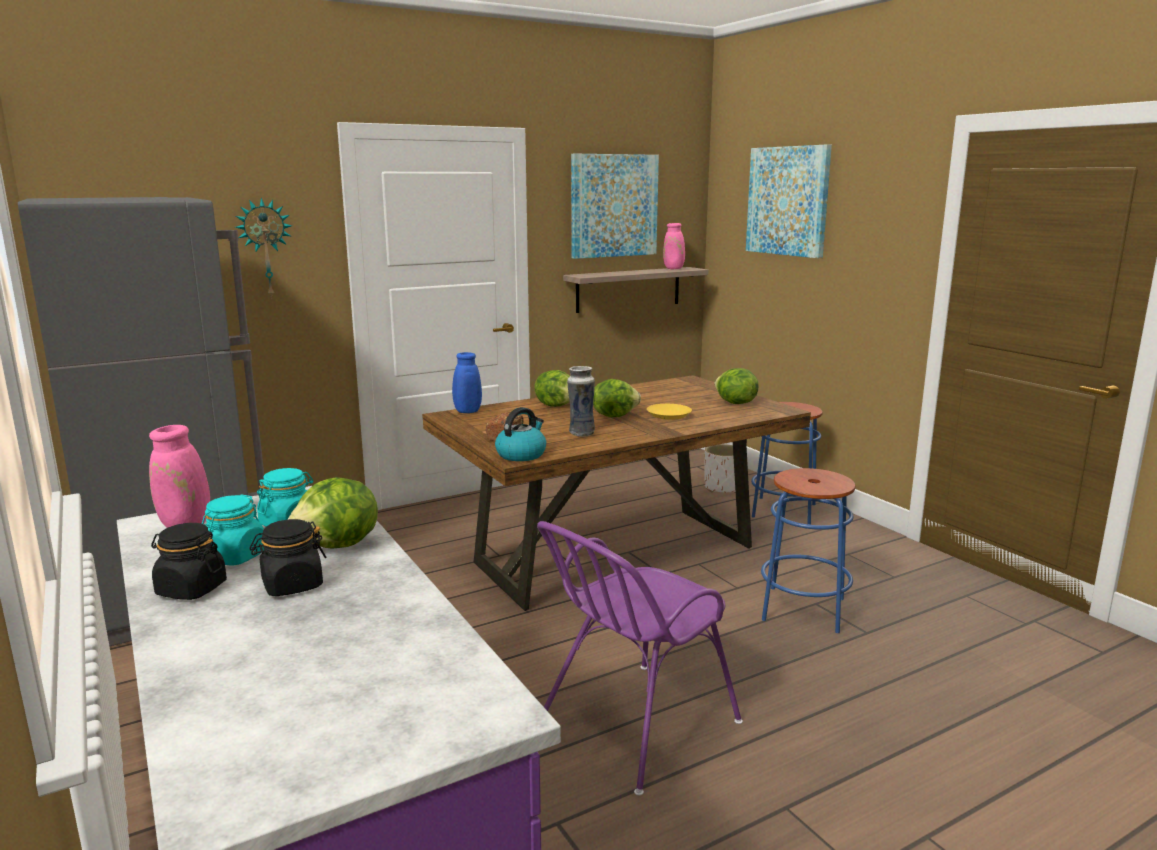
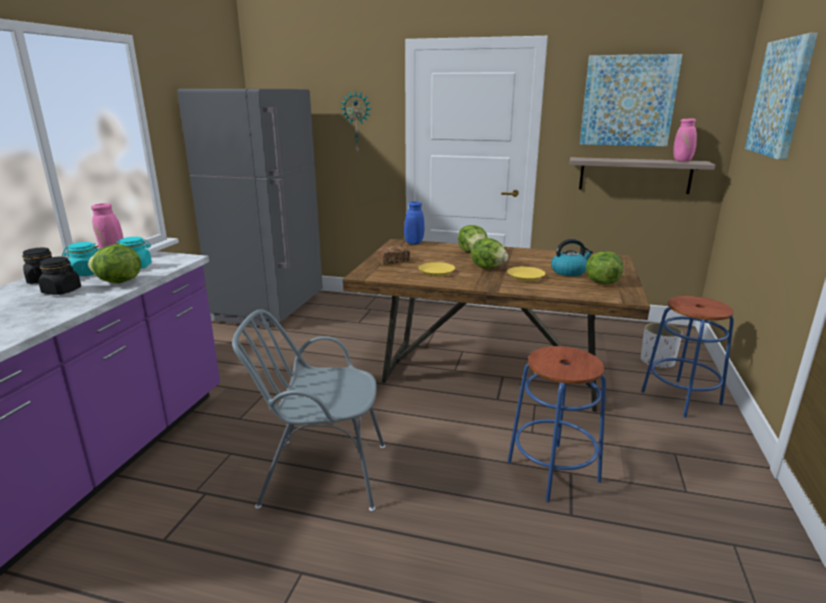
camera: 45 degrees right, 5 degrees up
kettle [495,407,546,461] -> kettle moved to [551,239,593,276]
purple chair [537,521,743,796] -> grey chair [232,309,385,511]
vase [567,366,595,437] -> yellow plate [419,262,455,276]

